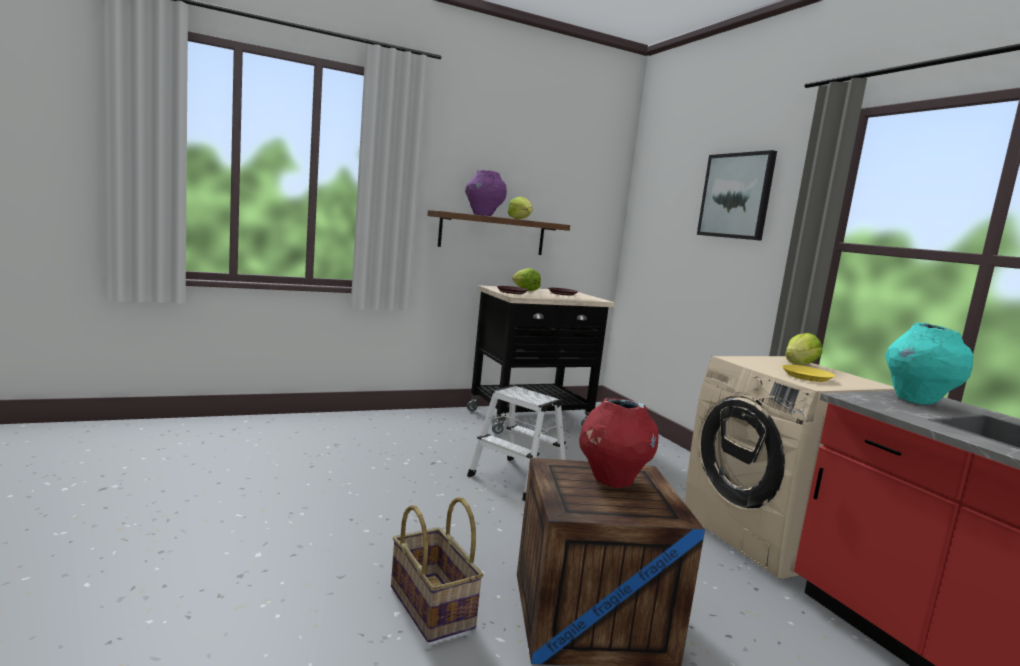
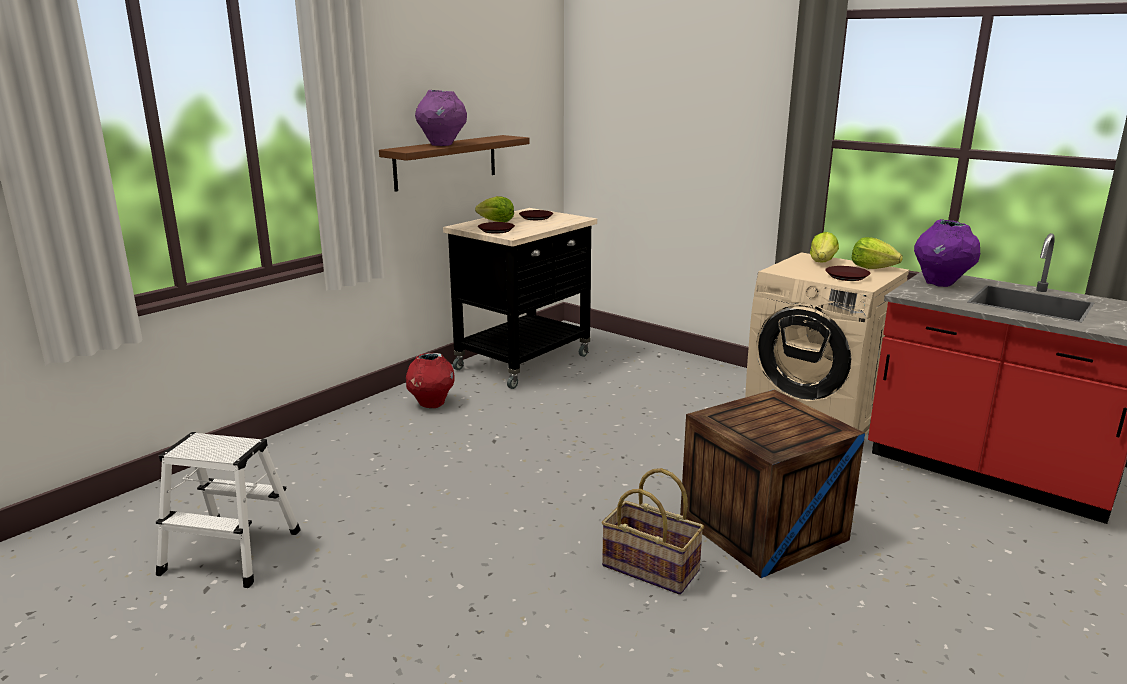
camera: 25 degrees left, 10 degrees up
white step ladder [467,385,566,501] -> white step ladder moved to [156,432,301,588]
lettuce [507,196,533,219] -> lettuce moved to [852,237,903,269]
red vase [579,398,658,488] -> red vase moved to [406,353,455,408]
picture [697,150,777,241] -> none
yellow plate [782,365,835,382] -> brown plate [825,266,870,281]
turquoise vase [885,323,973,405] -> purple vase [914,219,980,287]

